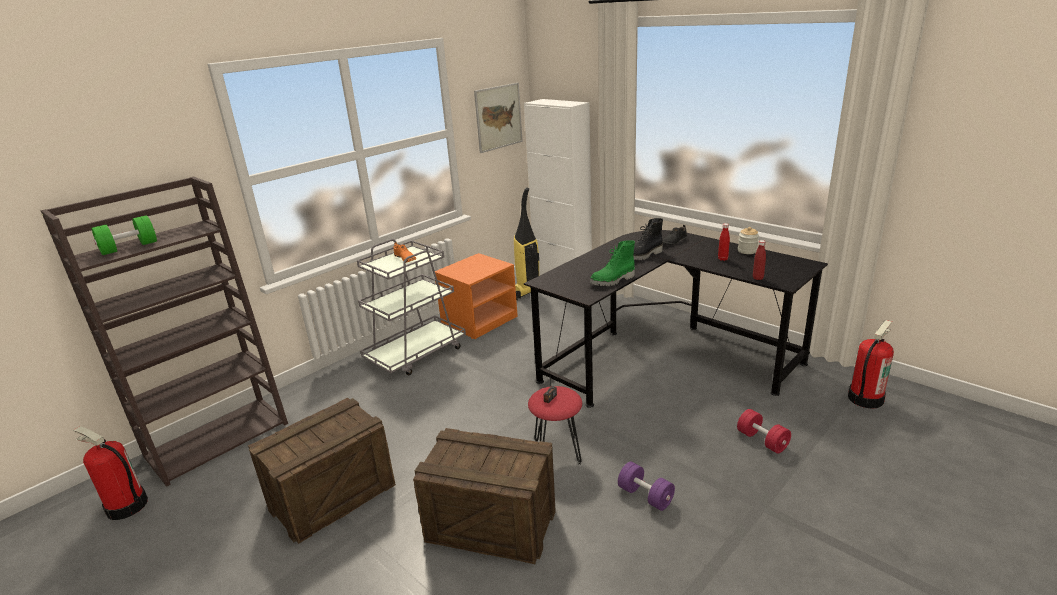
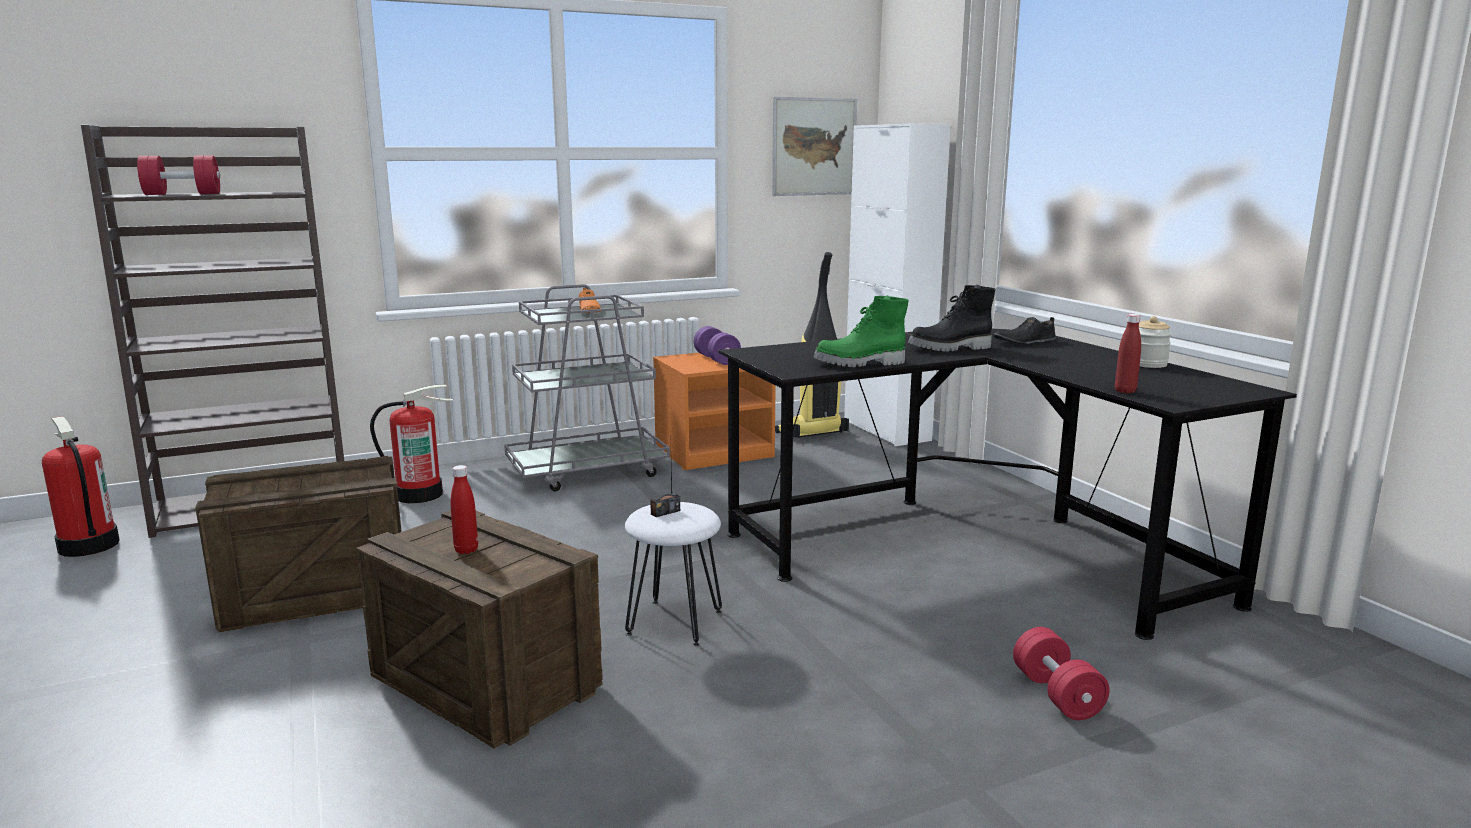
camera: 20 degrees right, 10 degrees down
green dumbbell [91,215,157,255] -> red dumbbell [137,156,220,195]
red stool [528,386,582,465] -> white stool [625,502,722,646]
purple dumbbell [618,462,675,511] -> purple dumbbell moved to [694,326,741,365]
red bottle [718,223,730,261] -> red bottle moved to [451,465,478,554]
fire extinguisher [848,320,894,409] -> fire extinguisher moved to [370,384,453,503]

